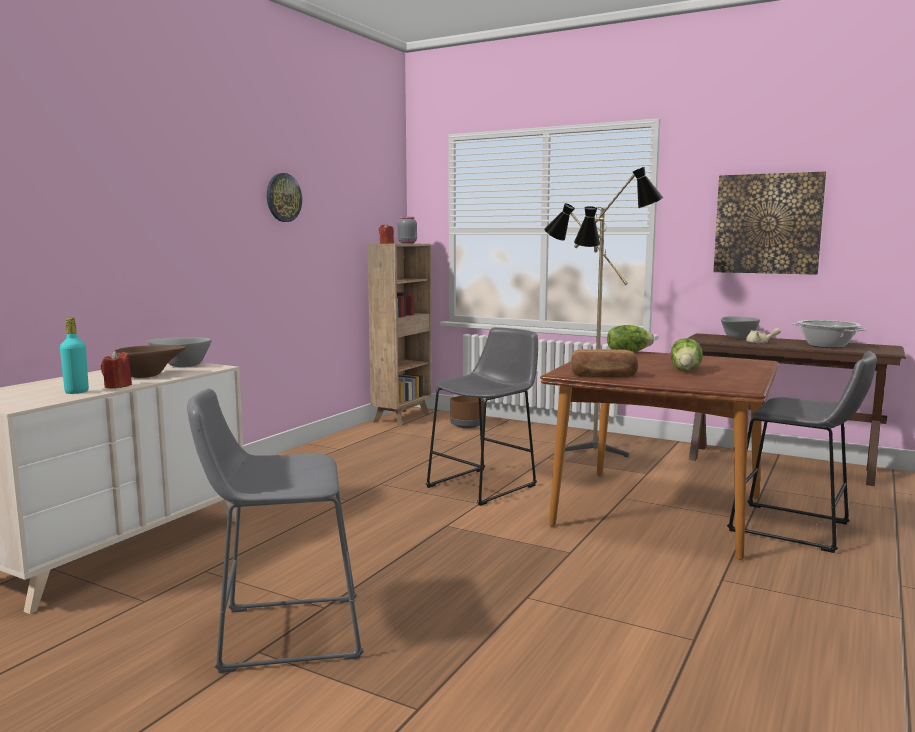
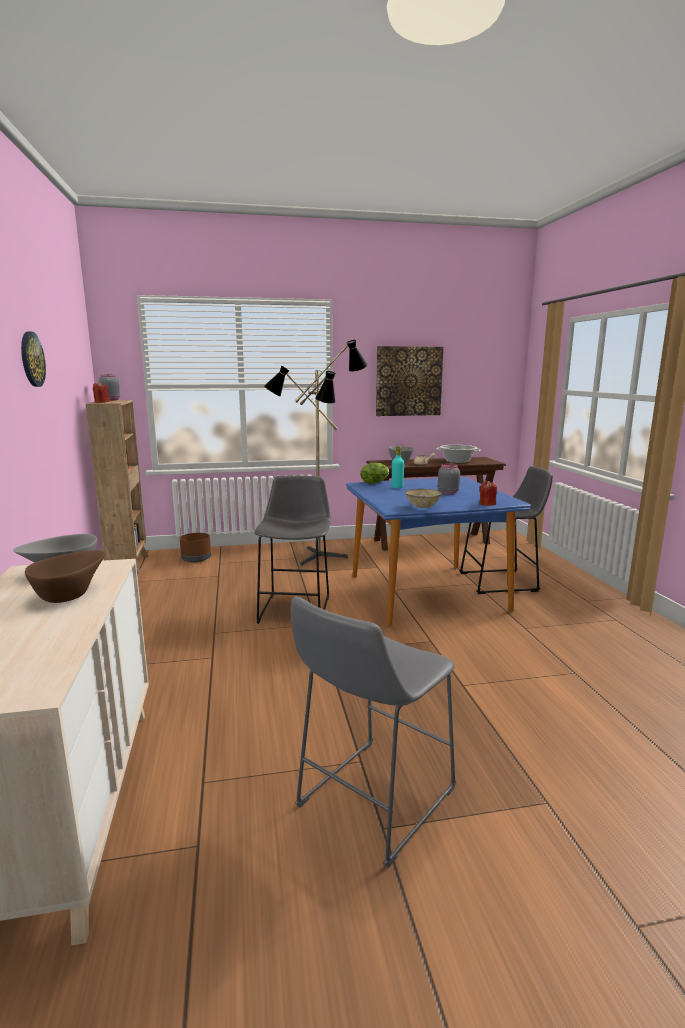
camera: 40 degrees left, 5 degrees up
turquoise bottle [60,318,89,394] -> turquoise bottle moved to [392,446,404,489]
red candle [101,351,132,388] -> red candle moved to [479,481,497,506]
brown dining table [540,351,779,560] -> blue dining table [346,477,532,626]
bread [571,349,638,377] -> bowl [405,489,442,508]
lettuce [671,338,703,371] -> grey jar [438,463,460,495]

